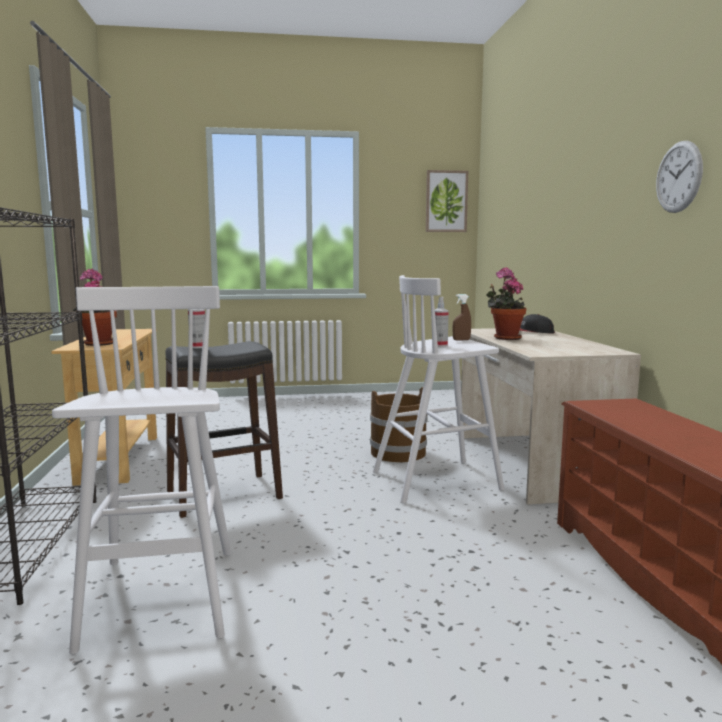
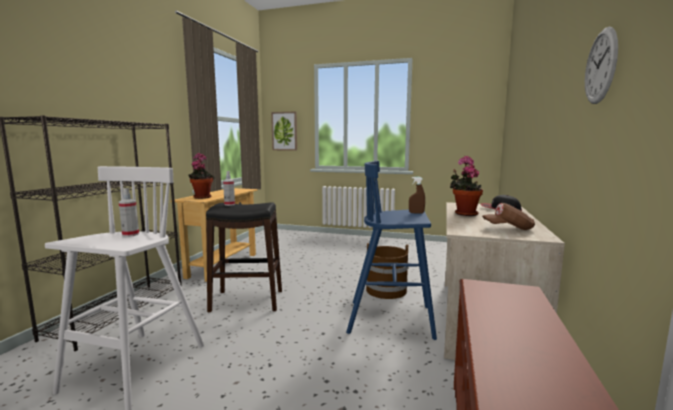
camera: 25 degrees right, 0 degrees up
white stool [373,275,504,504] -> blue stool [346,161,437,340]
picture [426,170,468,232] -> picture moved to [271,111,297,150]
spray bottle [435,297,449,347] -> spray bottle moved to [119,188,139,237]
none -> brown cap [482,203,535,230]

